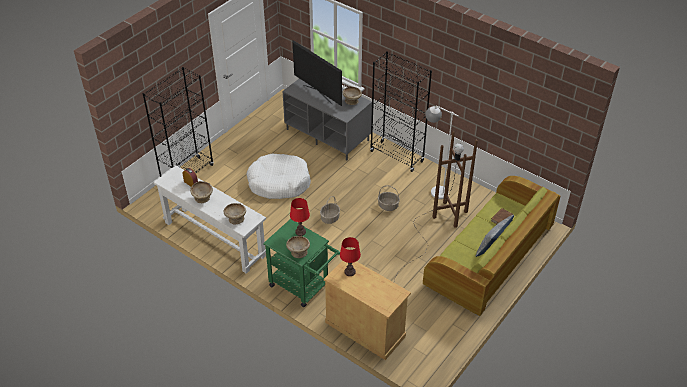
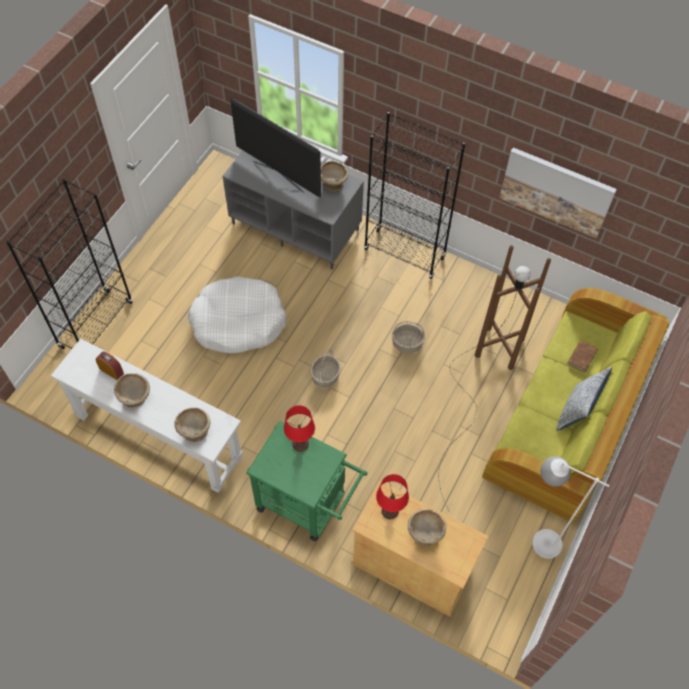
camera: 10 degrees left, 15 degrees up
beige bowl [286,236,310,258] -> beige bowl moved to [408,509,446,546]
white floor lamp [425,105,459,199] -> white floor lamp moved to [532,456,610,559]
none -> picture [499,147,617,238]

